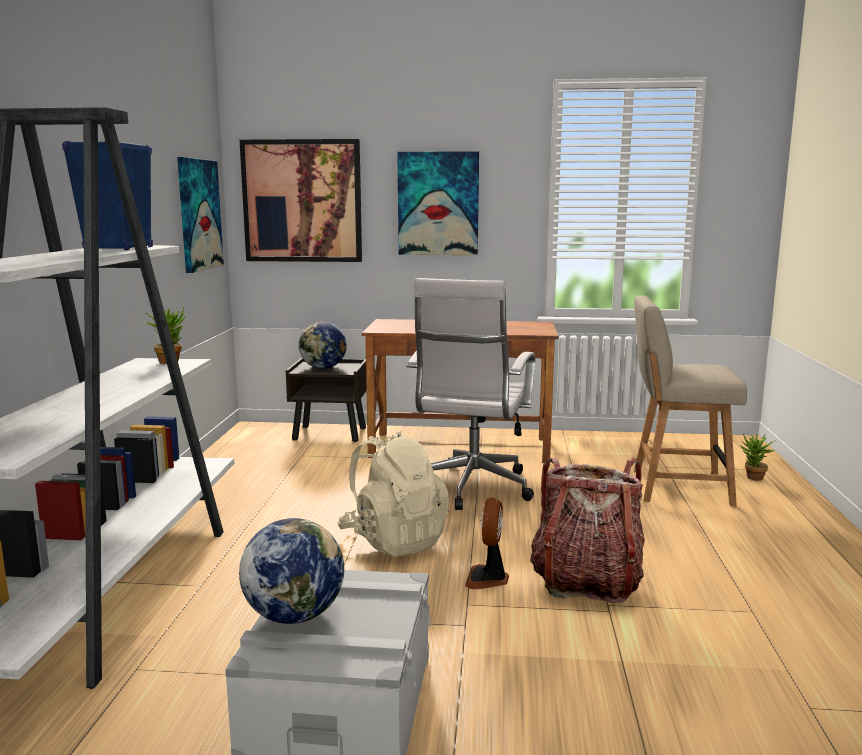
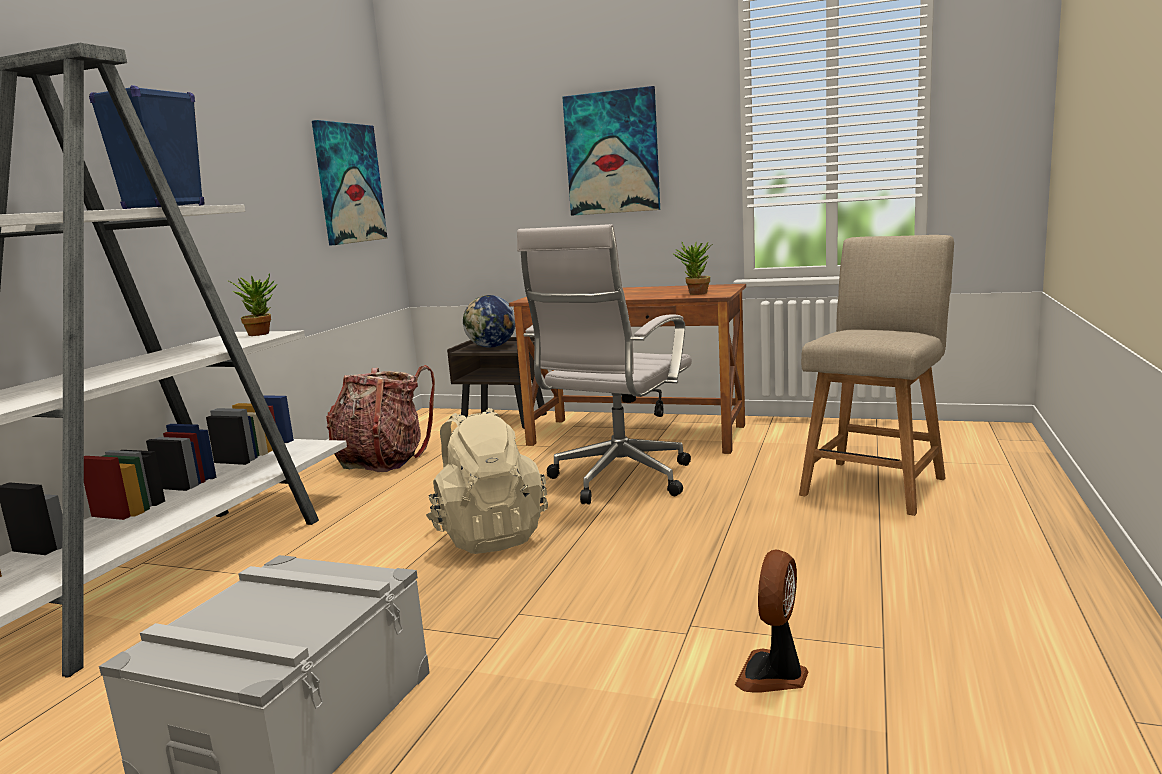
camera: 15 degrees right, 0 degrees up
globe [239,518,344,624] -> none
picture [240,139,362,262] -> none
fan [465,498,509,589] -> fan moved to [735,550,808,692]
backpack [530,457,645,603] -> backpack moved to [326,365,435,472]
beige chair [634,295,747,507] -> beige chair turned 105 degrees clockwise [799,235,954,516]
potted plant [740,433,776,481] -> potted plant moved to [673,241,713,295]

